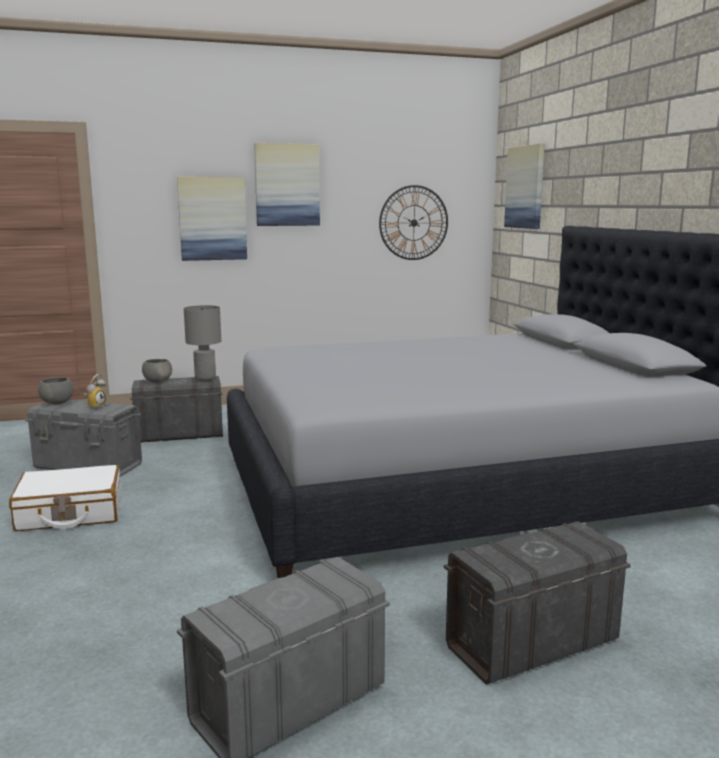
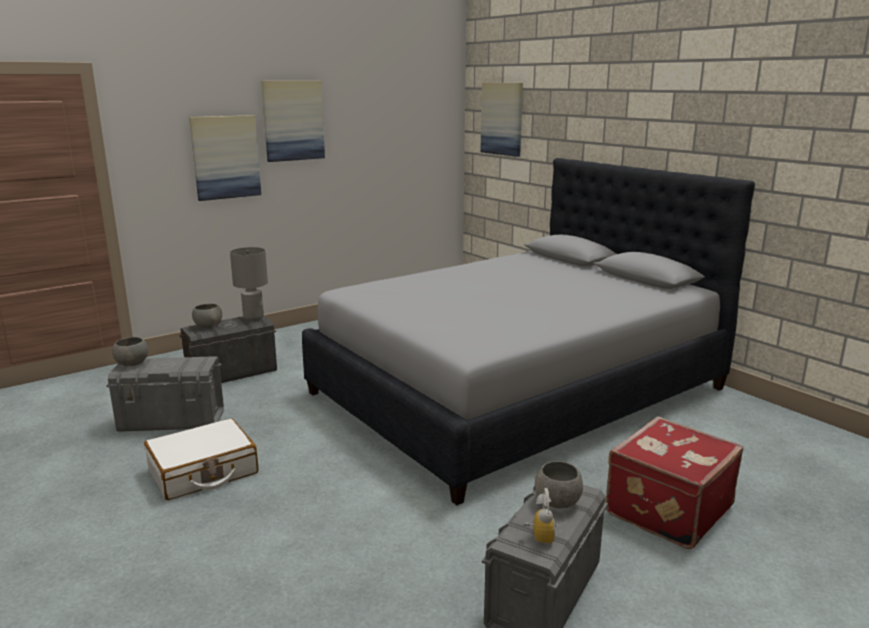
camera: 20 degrees left, 5 degrees up
alarm clock [84,374,106,409] -> alarm clock moved to [523,488,556,545]
wall clock [379,185,448,260] -> none
grey storage box [444,521,631,685] -> red suitcase [605,416,744,549]
none -> grey bowl [535,461,583,508]

